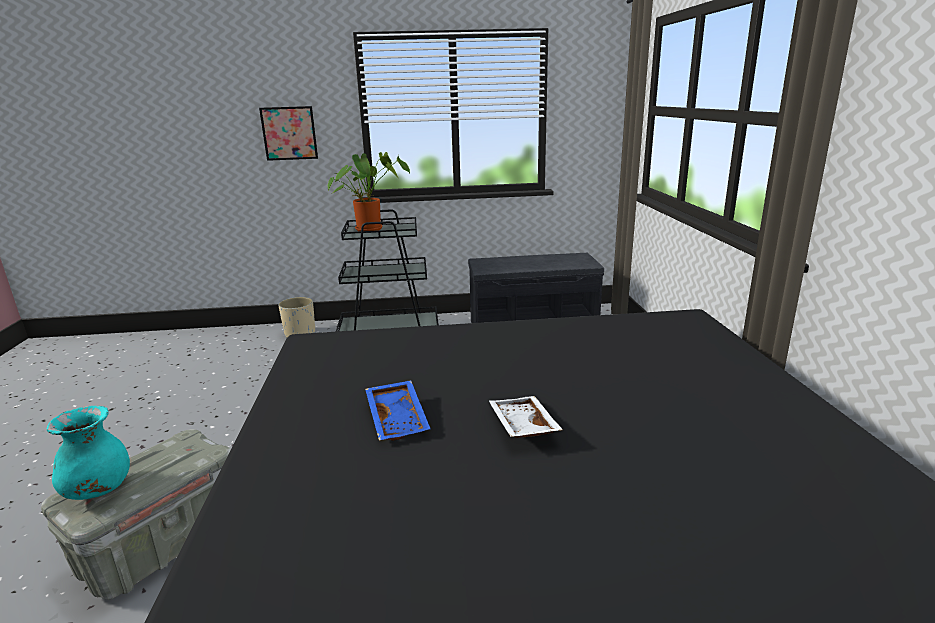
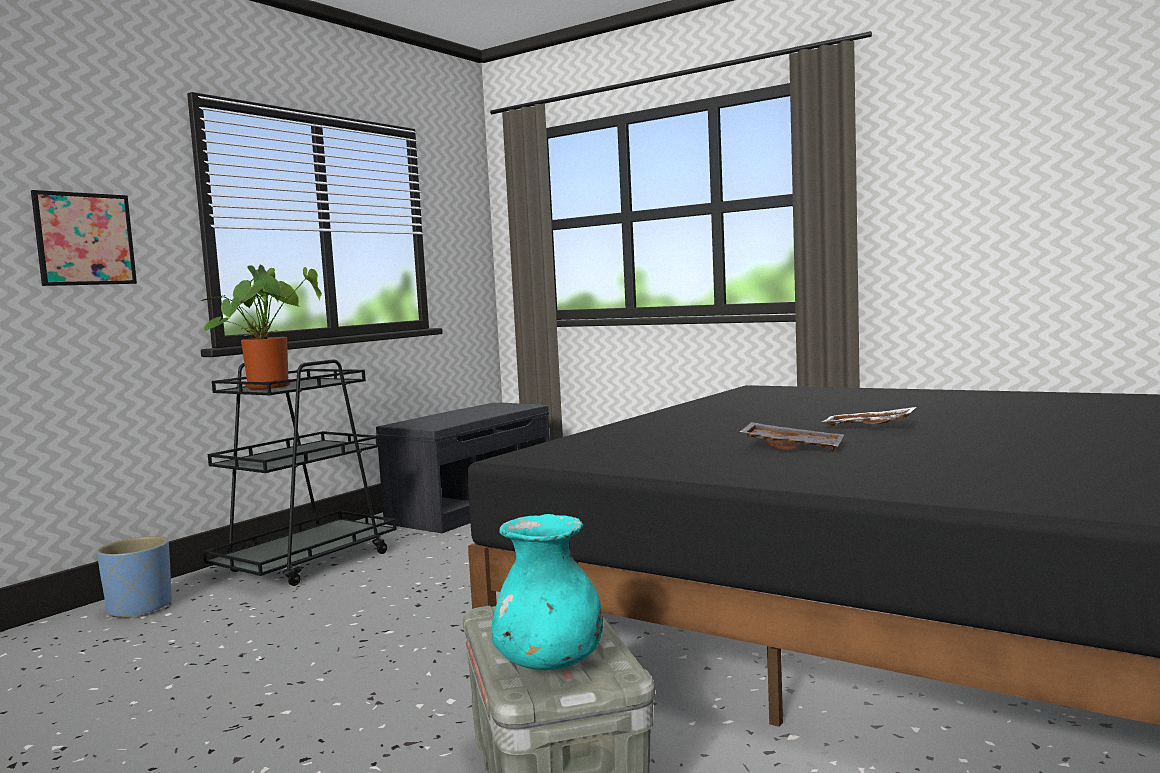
camera: 50 degrees left, 15 degrees down
beige planter [278,297,315,337] -> blue planter [97,536,172,618]
blue tray [365,380,431,441] -> grey tray [740,422,844,451]

